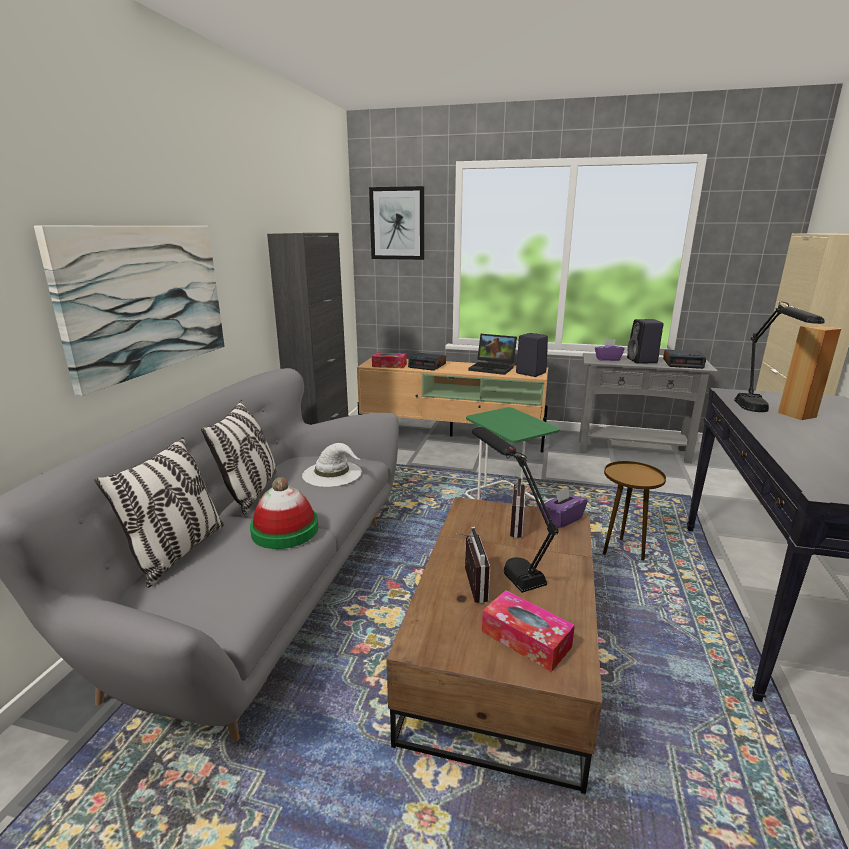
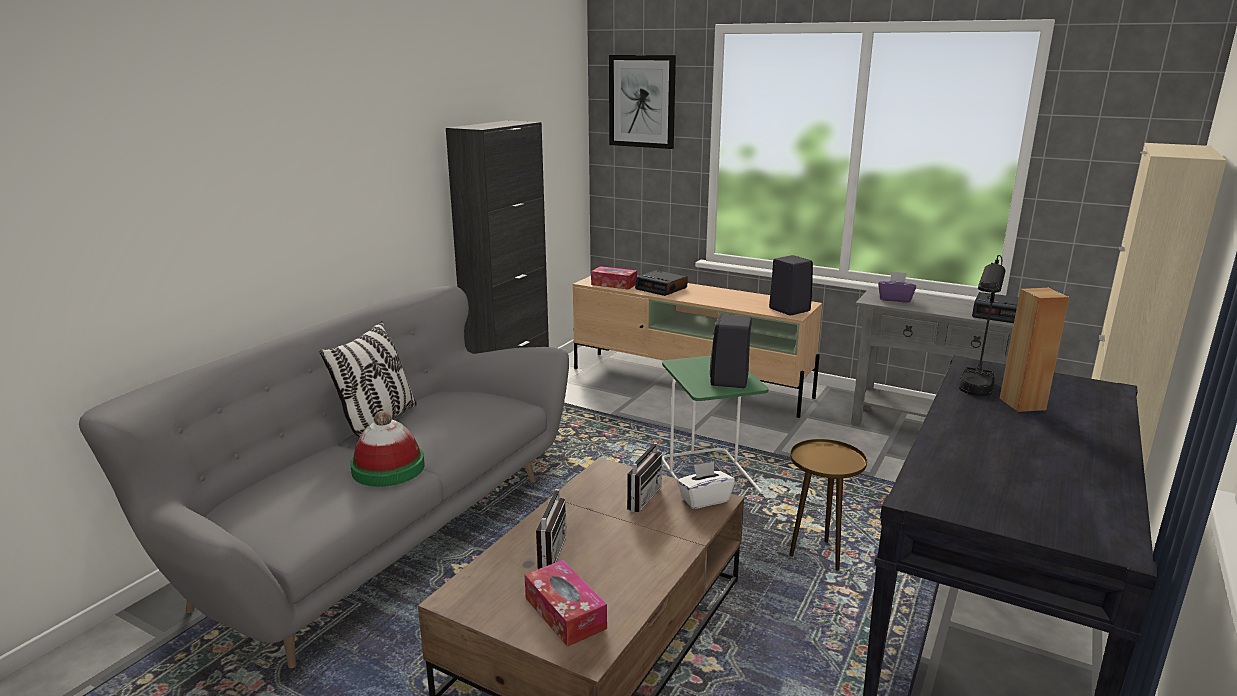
camera: 15 degrees right, 0 degrees up
picture [34,225,225,396] -> none
pillow [94,437,224,588] -> none
white hat [302,443,362,487] -> none
laptop [468,334,517,375] -> none
black table lamp [471,427,558,593] -> none
purple tissue box [541,487,588,528] -> white tissue box [677,461,735,509]
black speaker [627,319,663,363] -> black speaker moved to [710,314,752,388]

